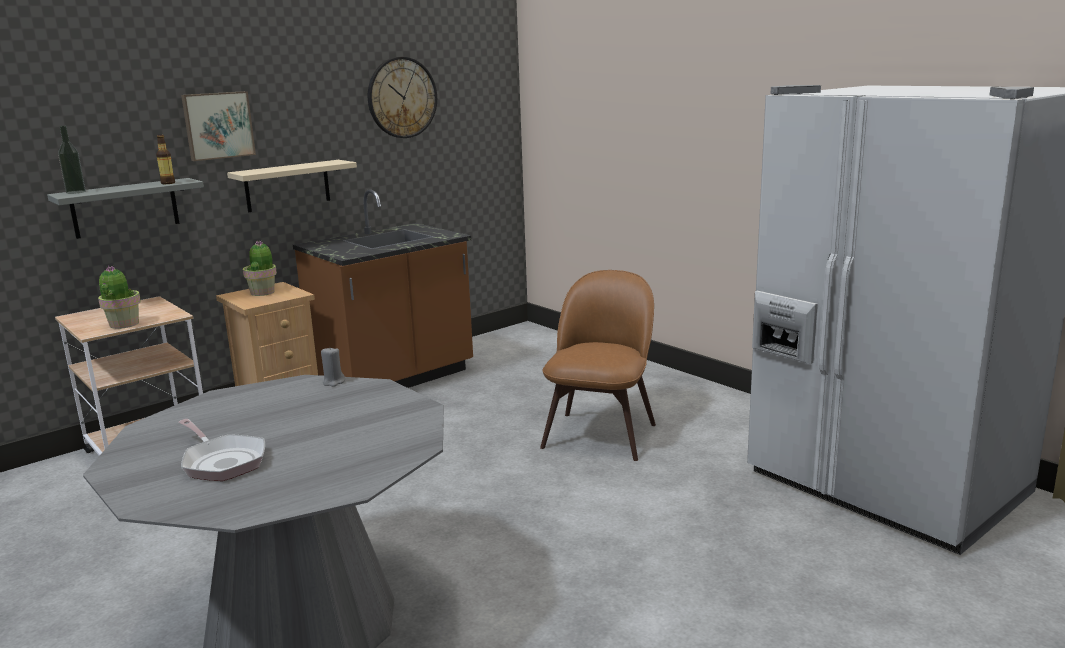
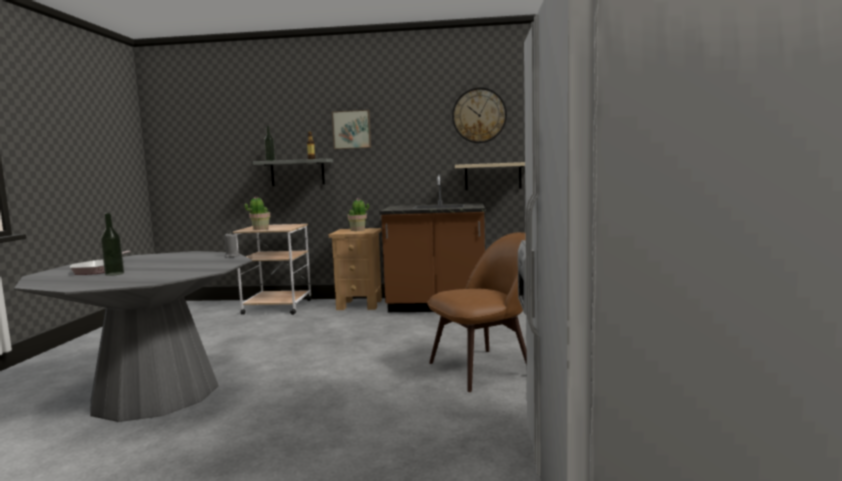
camera: 45 degrees right, 10 degrees down
beige shelf [227,160,357,212] -> beige shelf moved to [455,162,525,190]
none -> bottle [101,213,124,276]

